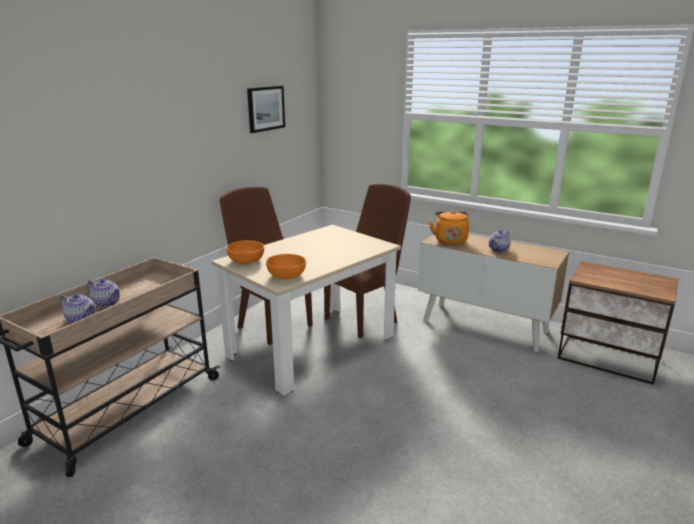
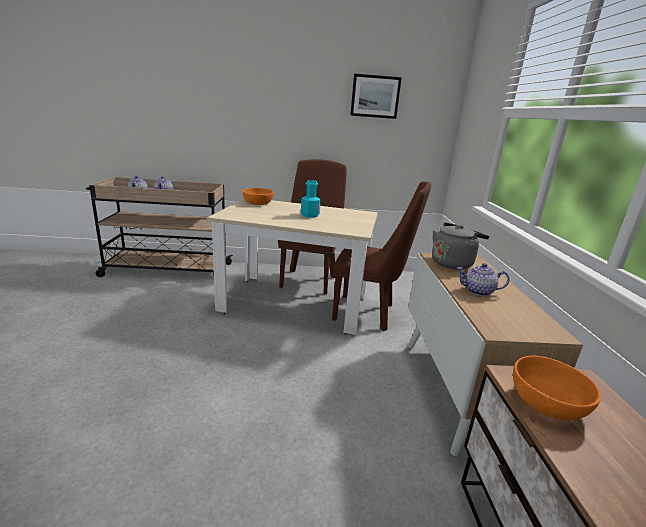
camera: 55 degrees right, 0 degrees up
orange bowl [266,254,306,279] -> orange bowl moved to [513,355,601,420]
orange kettle [429,211,469,245] -> grey kettle [432,222,489,269]
none -> turquoise bottle [301,180,321,218]

